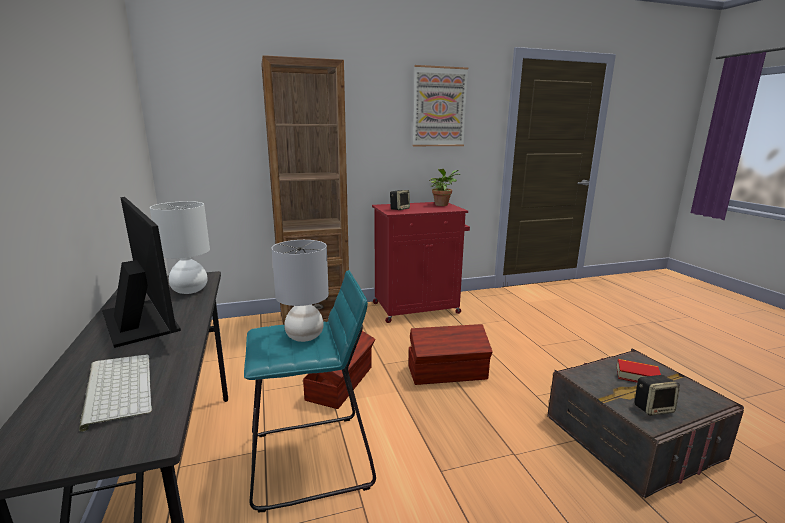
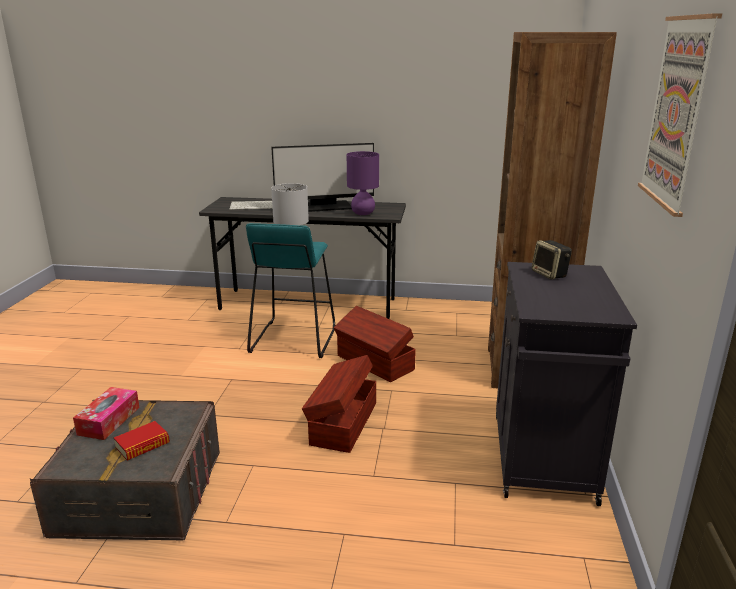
camera: 115 degrees right, 5 degrees up
white table lamp [150,201,210,294] -> purple table lamp [347,151,379,215]
red cabinet [372,202,470,323] -> black cabinet [496,262,637,506]
potted plant [429,169,460,206] -> none
speaker [635,375,680,416] -> tissue box [73,387,140,440]

